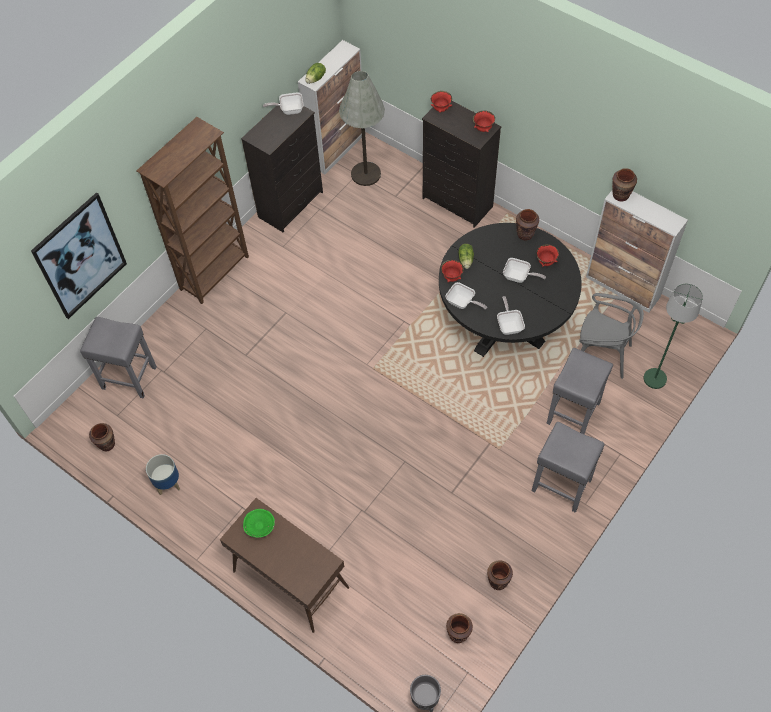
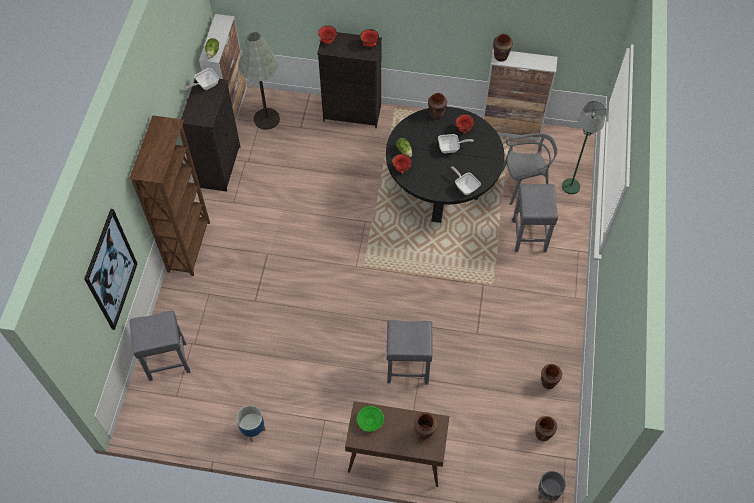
camera: 30 degrees left, 0 degrees up
brown vase [89,423,115,451] -> brown vase moved to [414,412,437,439]
frying pan [445,282,487,310] -> none
grey stool [532,422,605,513] -> grey stool moved to [387,320,432,385]

